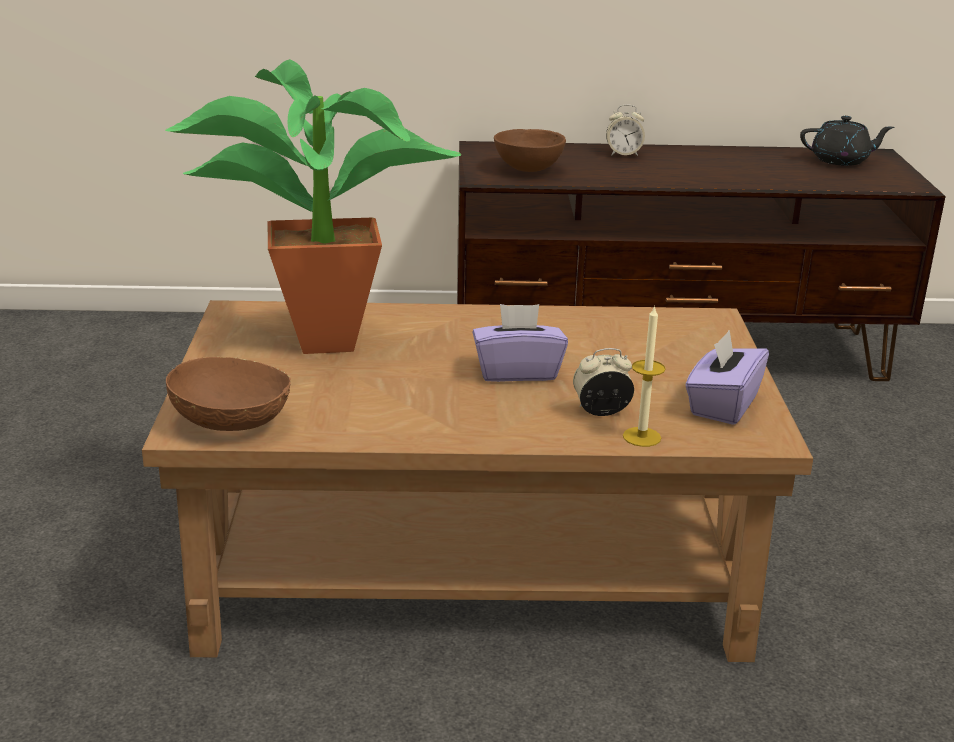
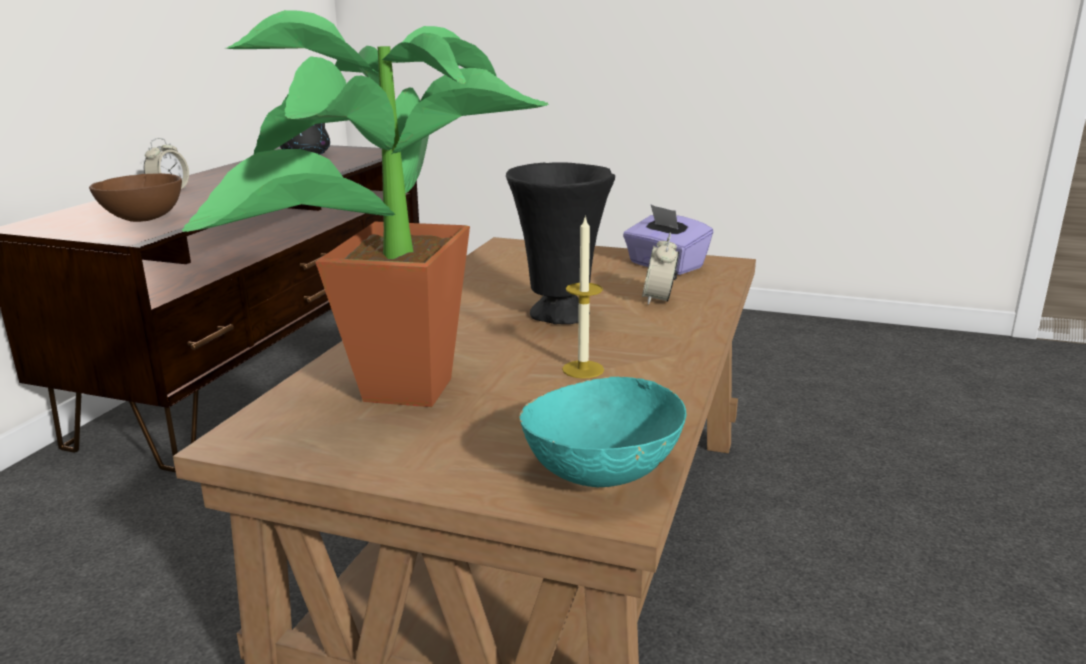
camera: 70 degrees left, 5 degrees down
brown bowl [166,357,291,431] -> turquoise bowl [519,376,687,487]
purple tissue box [472,304,568,382] -> black vase [506,162,615,324]
candle [623,305,666,447] -> candle moved to [562,215,604,379]

